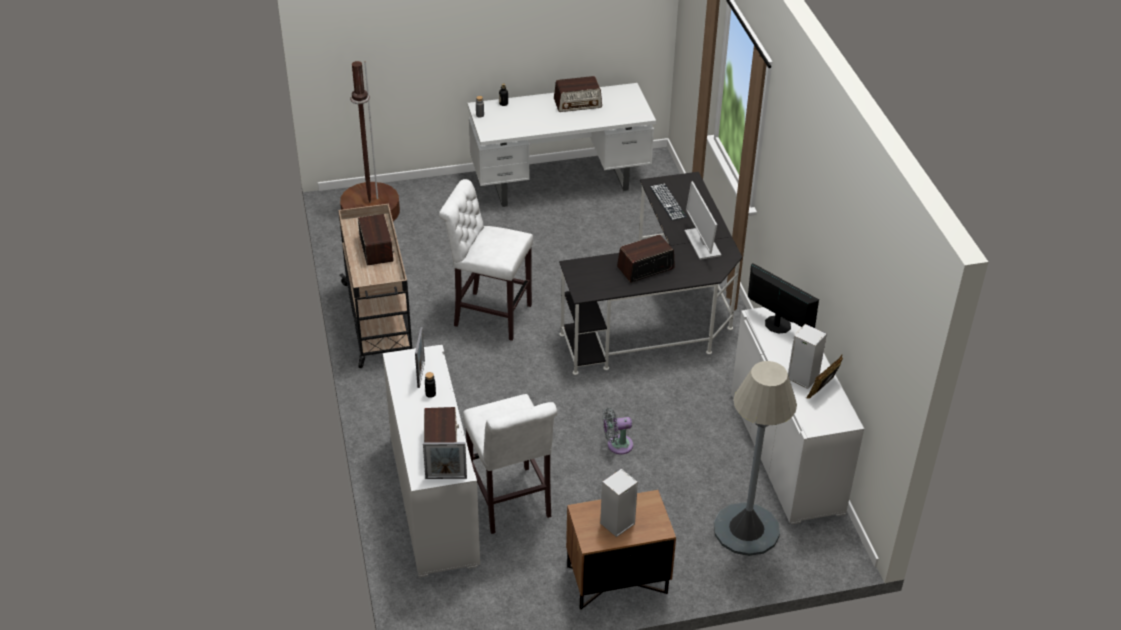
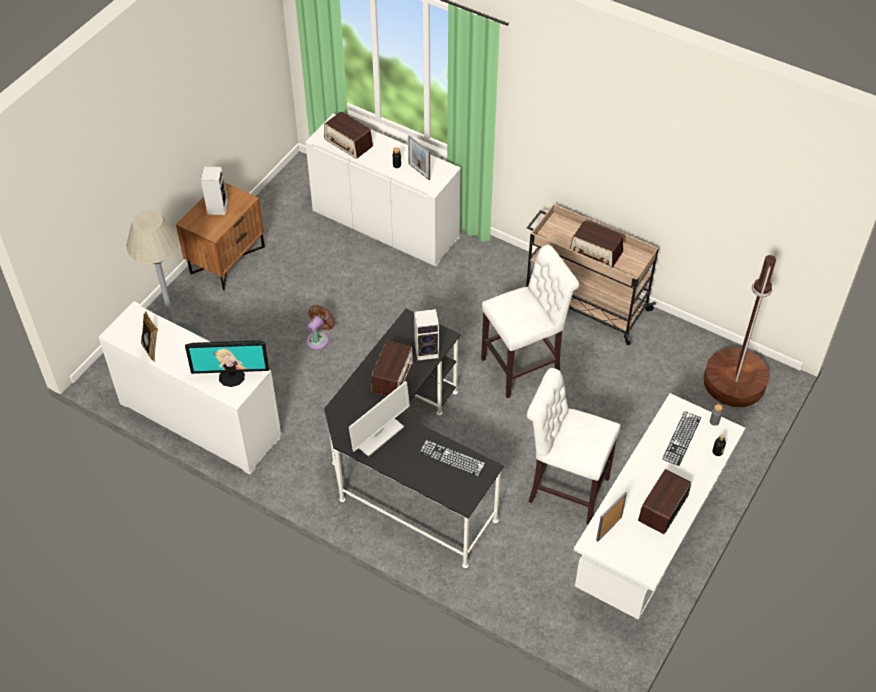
camera: 135 degrees right, 10 degrees up
picture frame [423,442,467,479] -> picture frame moved to [596,492,627,542]
white stool [463,394,557,534] -> white stool moved to [527,368,621,524]
grey fan [603,408,633,454] -> brown fan [306,305,335,350]
monitor [685,181,721,260] -> monitor turned 105 degrees clockwise [349,381,410,457]
speaker [788,324,827,389] -> speaker moved to [414,309,439,360]
none -> keyboard [662,411,701,466]

